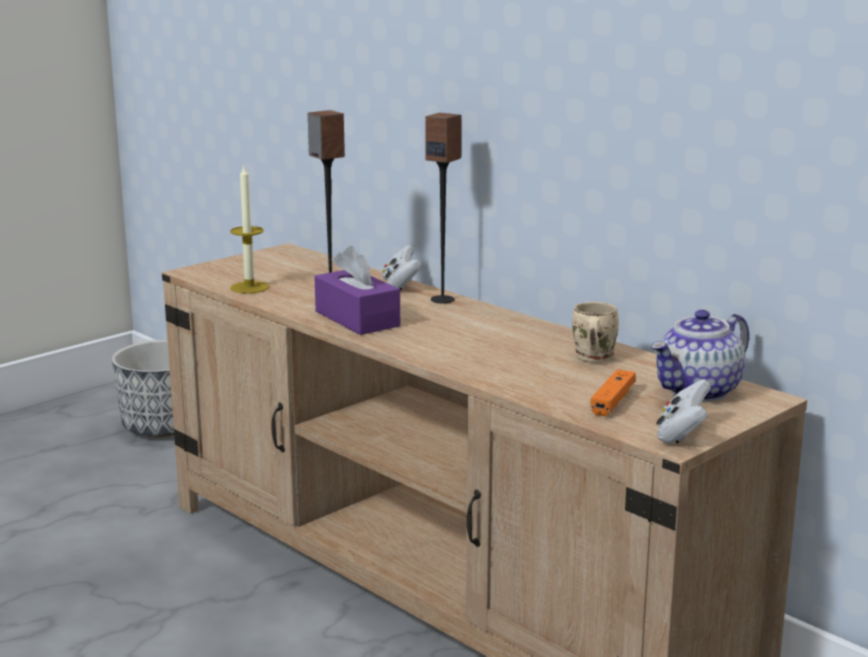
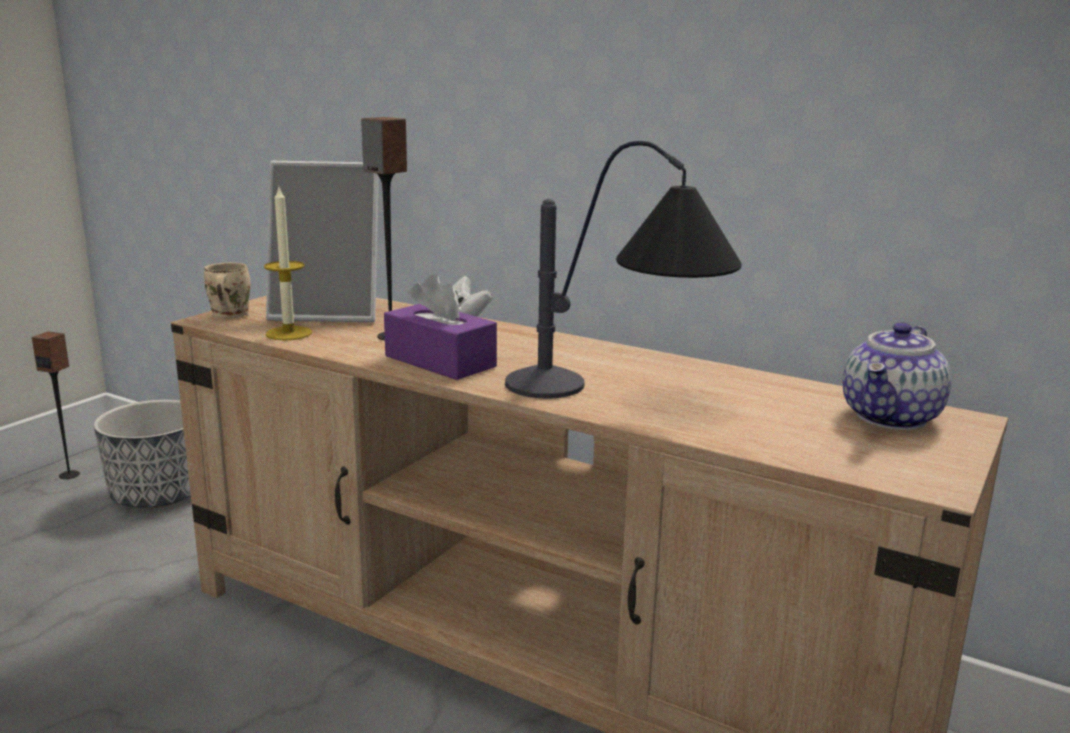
camera: 15 degrees left, 0 degrees up
speaker [425,113,461,304] -> speaker moved to [32,332,80,479]
beige mug [572,302,619,363] -> beige mug moved to [204,262,250,318]
orange game controller [590,369,635,416] -> none
white game controller [656,379,711,444] -> none
none -> picture frame [266,161,379,322]
none -> table lamp [505,141,742,398]

